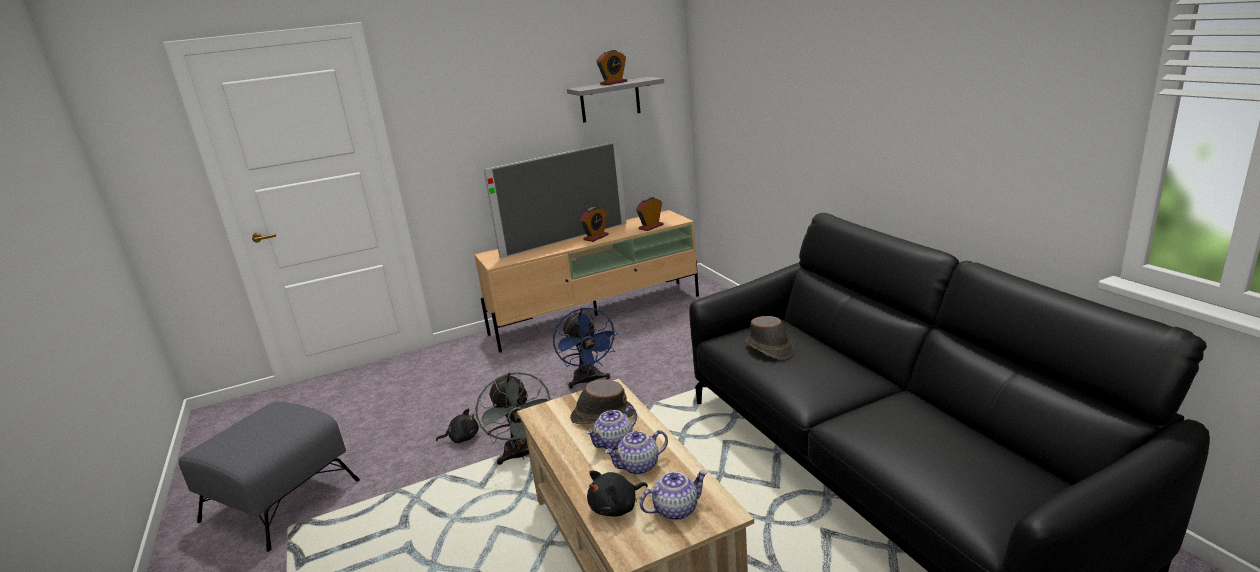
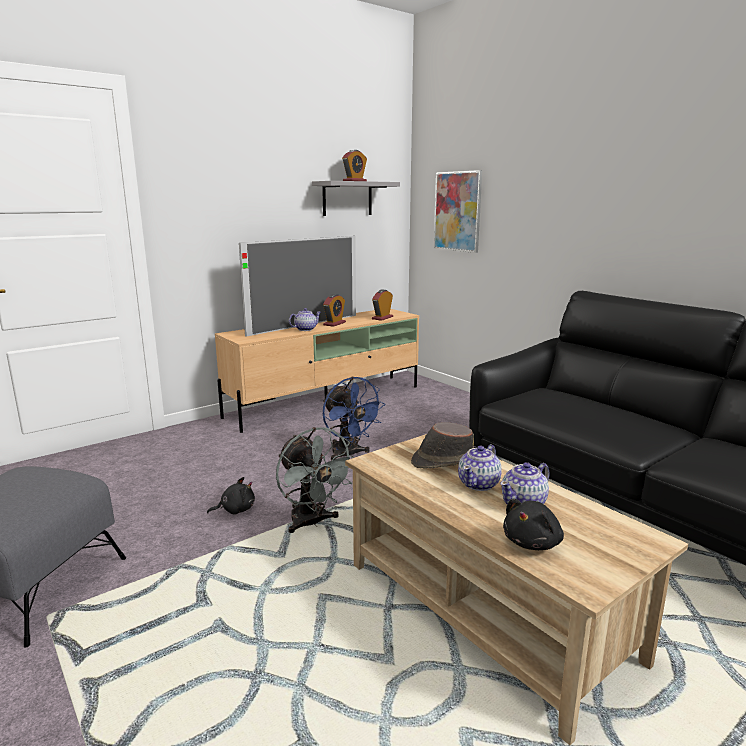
camera: 15 degrees left, 5 degrees down
teapot [640,470,708,520] -> teapot moved to [289,308,321,331]
brown hat [745,316,794,360] -> none
none -> picture [434,170,482,253]

